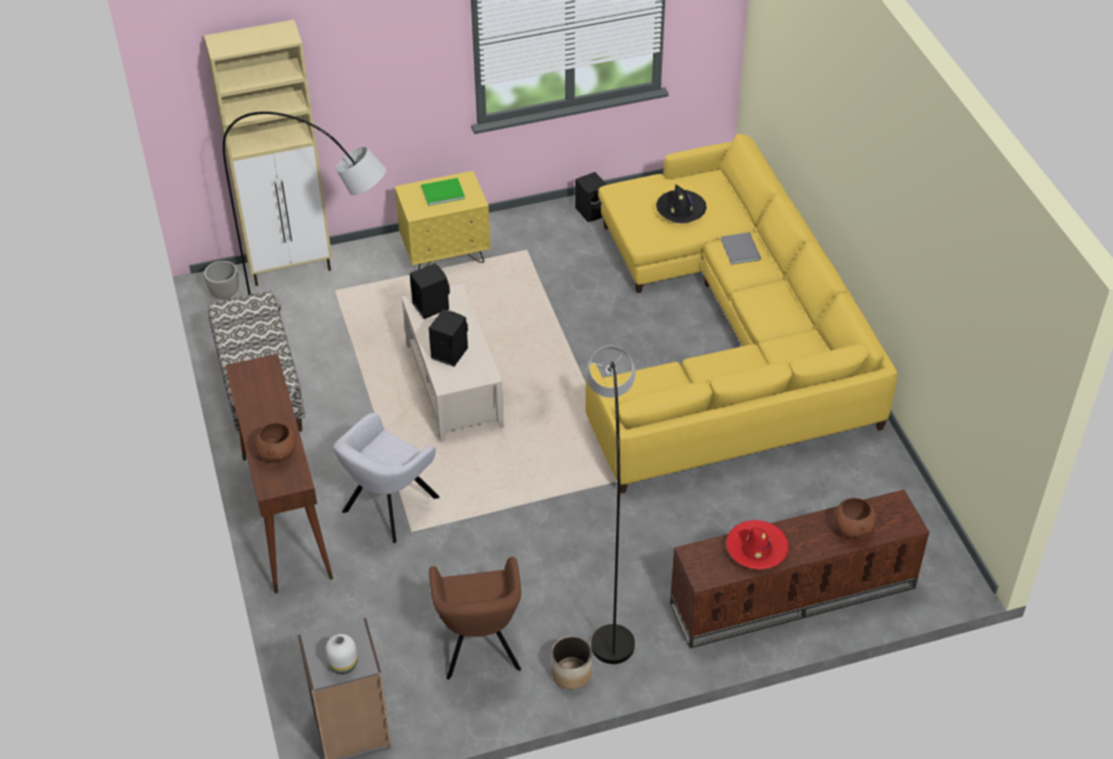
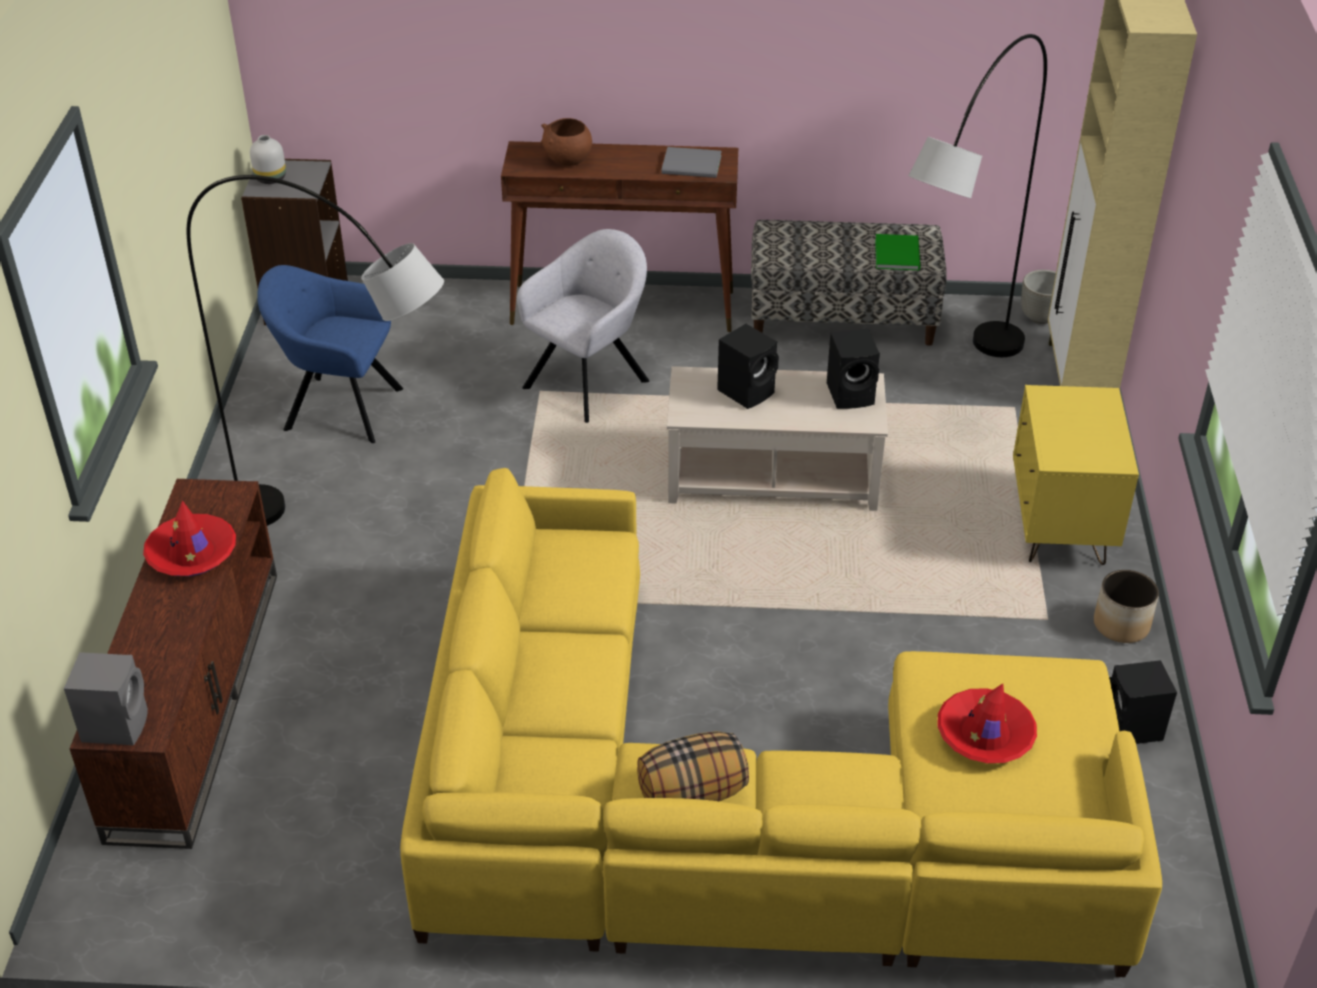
camera: 110 degrees right, 5 degrees down
grey armchair [333,413,439,543] -> grey armchair turned 75 degrees clockwise [517,229,649,423]
green book [421,178,465,206] -> green book moved to [875,234,920,270]
brown armchair [429,557,521,680] -> blue armchair [257,265,403,443]
planter [551,636,592,689] -> planter moved to [1094,570,1159,643]
black hat [656,184,707,223] -> red hat [937,684,1037,763]
grey book [721,232,761,265] -> grey book moved to [661,147,722,178]
brown bowl [834,498,876,538] -> none
none -> grey speaker [64,652,148,746]
none -> pillow [637,731,749,801]

